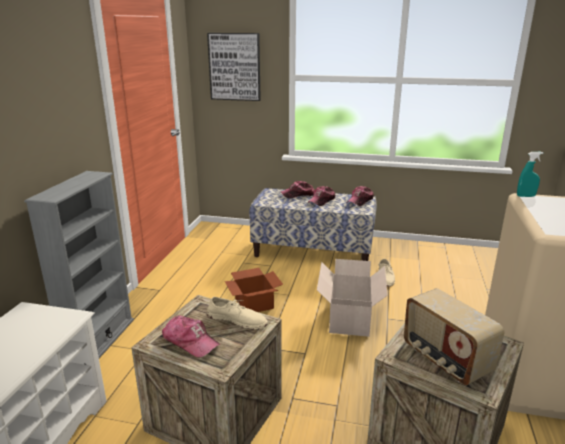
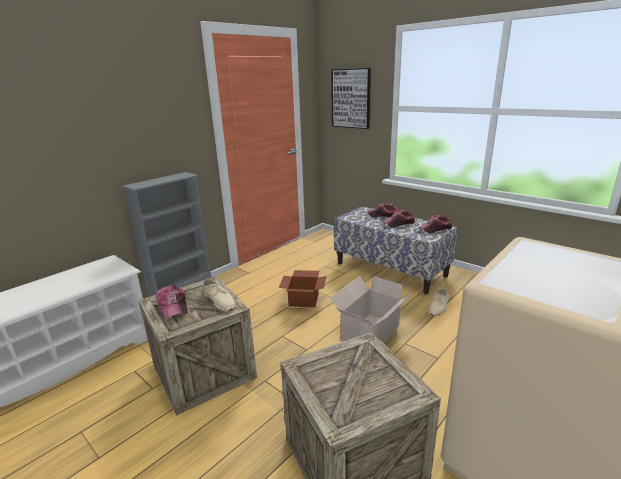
camera: 30 degrees right, 0 degrees up
radio [404,288,505,385] -> none
turquoise spray bottle [517,152,543,197] -> none

